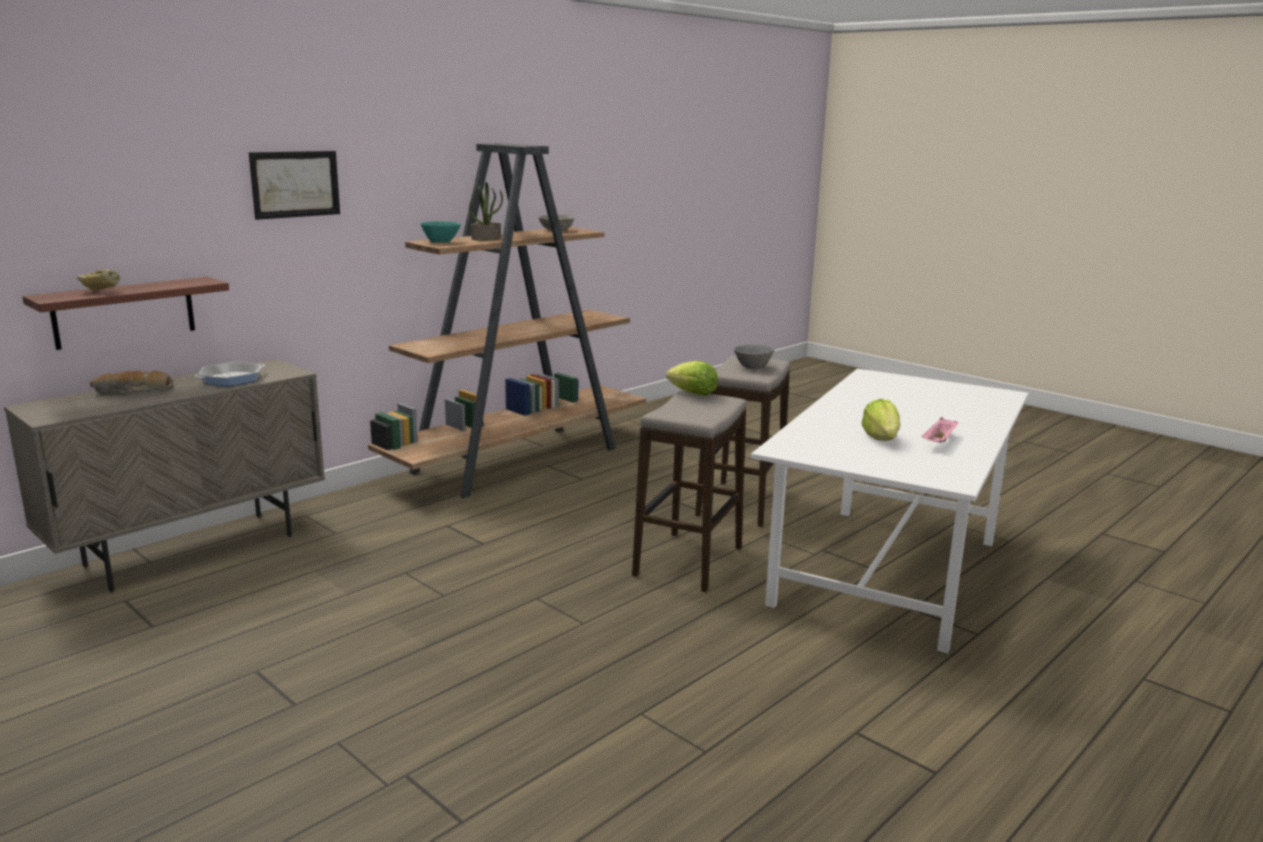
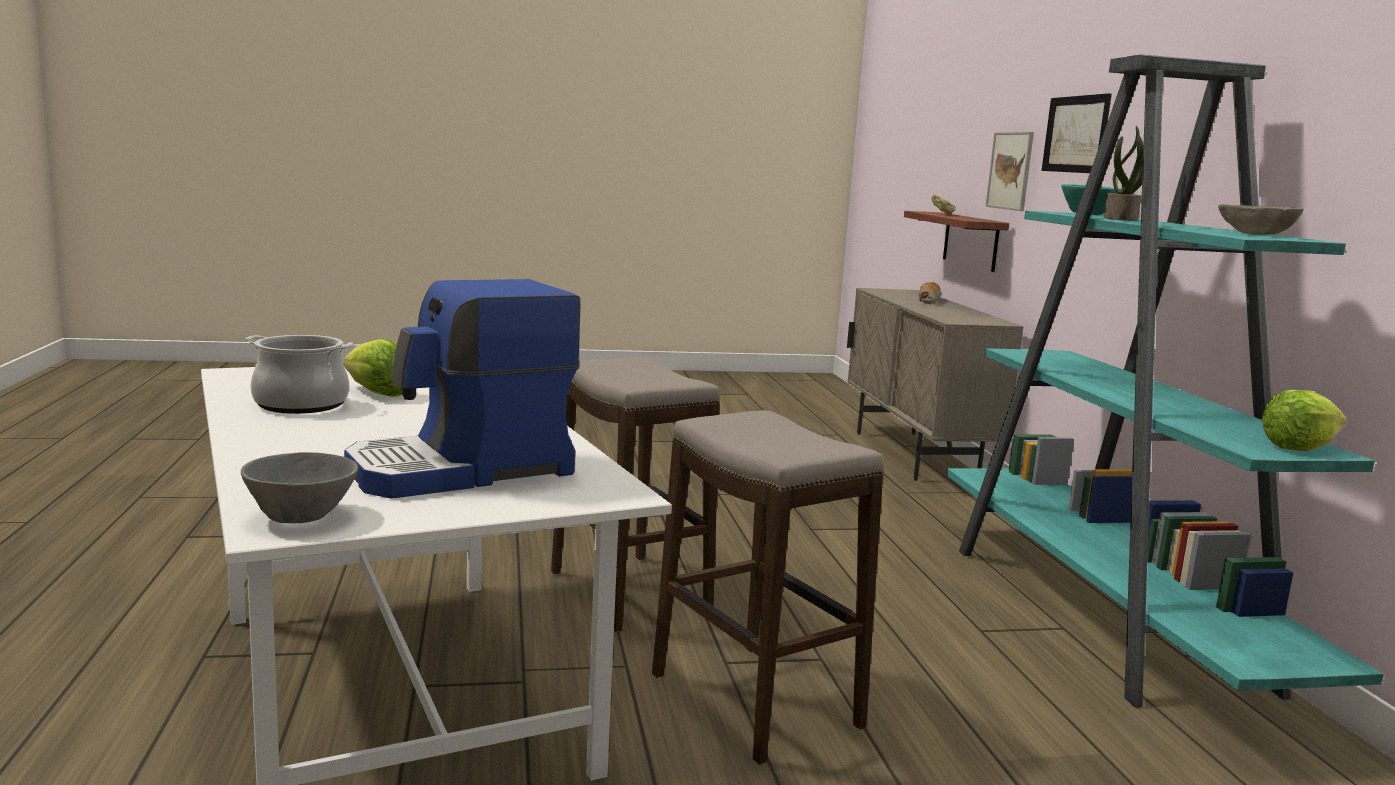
camera: 125 degrees right, 5 degrees down
frying pan [195,362,265,386] -> none
brown bookcase [368,143,646,498] -> turquoise bookcase [946,54,1384,708]
lettuce [666,361,718,396] -> lettuce moved to [1262,390,1346,451]
grey bowl [734,345,775,369] -> grey bowl moved to [241,452,358,523]
pink tray [921,417,959,442] -> cooking pot [245,335,353,414]
none -> coffee machine [344,279,581,499]
none -> picture [986,132,1034,211]

